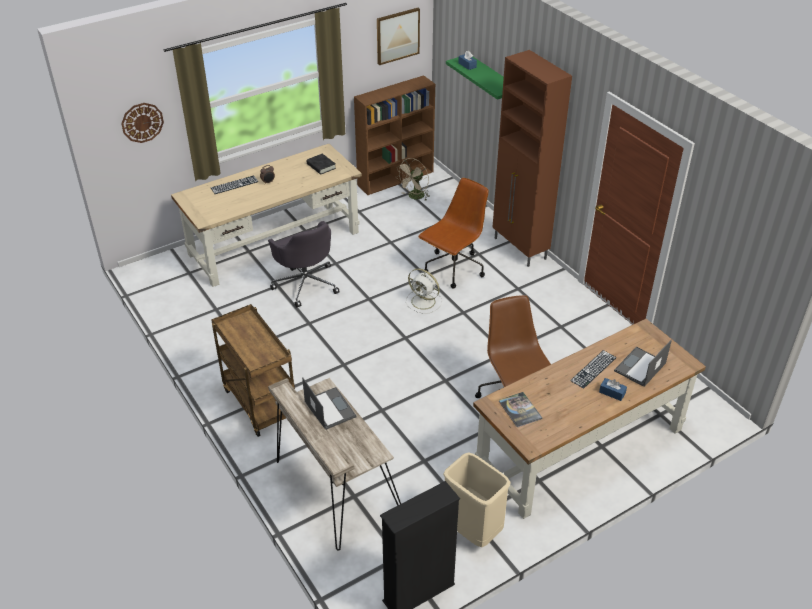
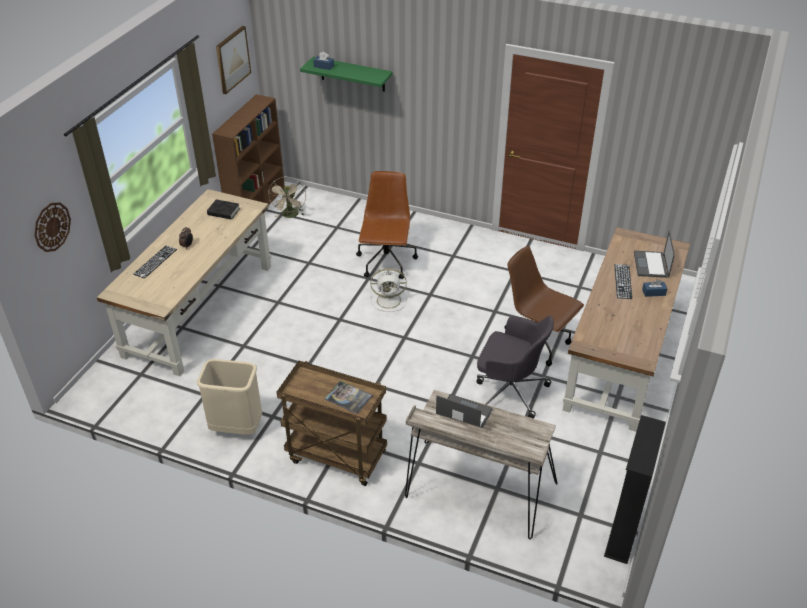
camera: 35 degrees left, 0 degrees up
grey office chair [268,221,340,308] -> grey office chair moved to [476,316,554,419]
beige trash can [443,452,511,547] -> beige trash can moved to [197,359,262,435]
brown cabinet [493,50,572,267] -> none
book [499,392,542,427] -> book moved to [324,381,373,414]

